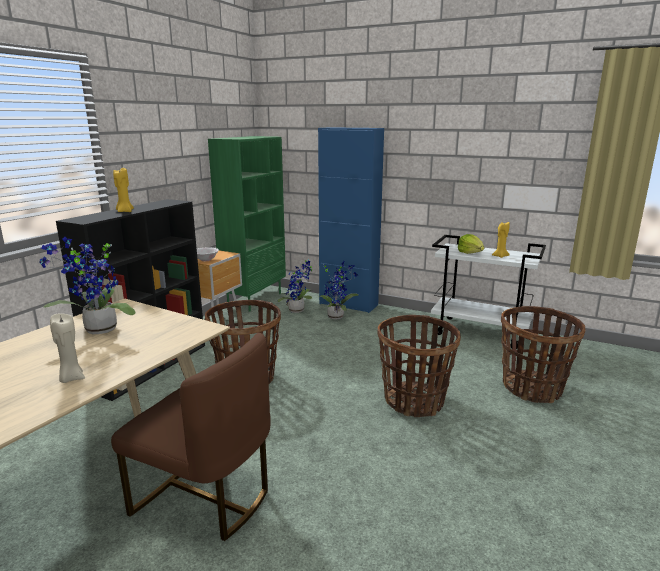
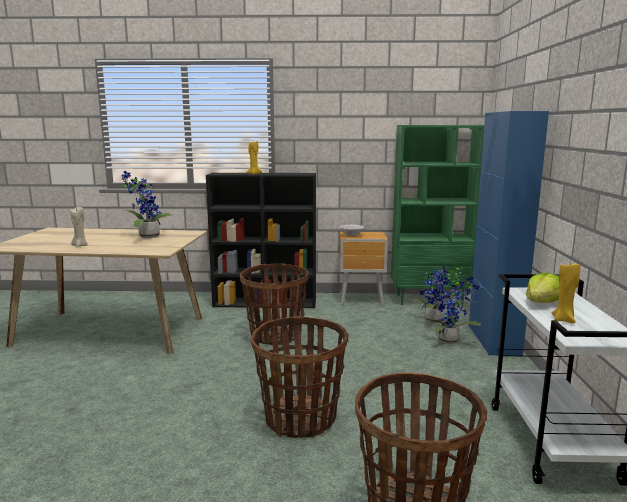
camera: 65 degrees right, 5 degrees down
brown chair [111,333,271,541] -> none

